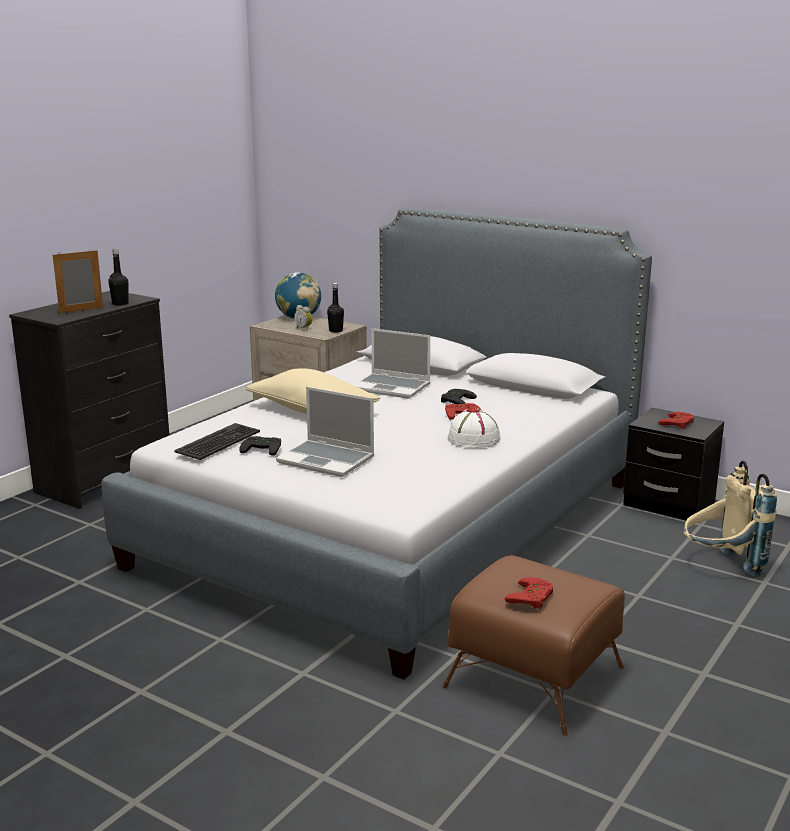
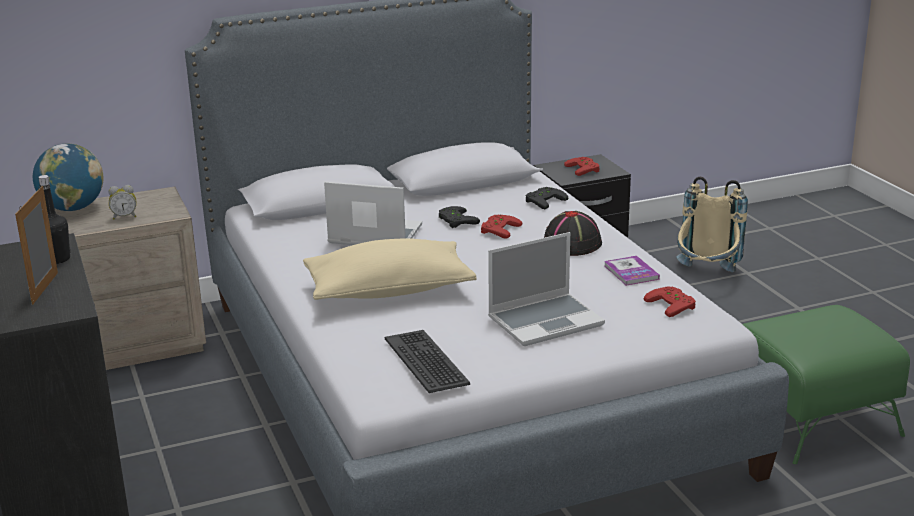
camera: 55 degrees left, 5 degrees up
black game controller [240,436,281,456] -> black game controller moved to [526,187,568,209]
black bottle [327,283,344,333] -> none
laptop [354,328,430,399] -> laptop turned 135 degrees counterclockwise [324,182,422,245]
brown ottoman [442,555,625,736] -> green ottoman [742,305,910,464]
white hat [447,408,501,448] -> black hat [544,211,602,256]
red game controller [505,577,553,609] -> red game controller moved to [644,286,696,317]
none -> book [604,256,660,286]

